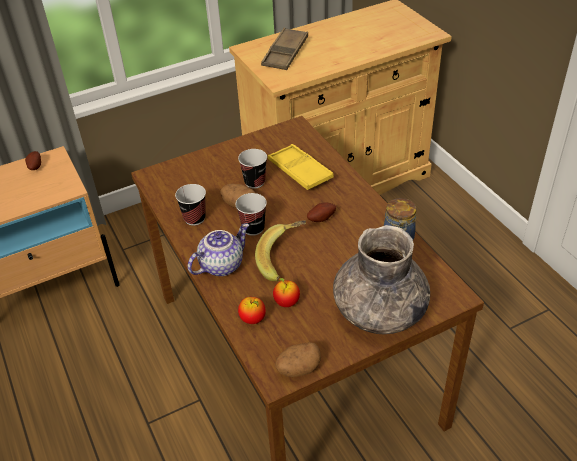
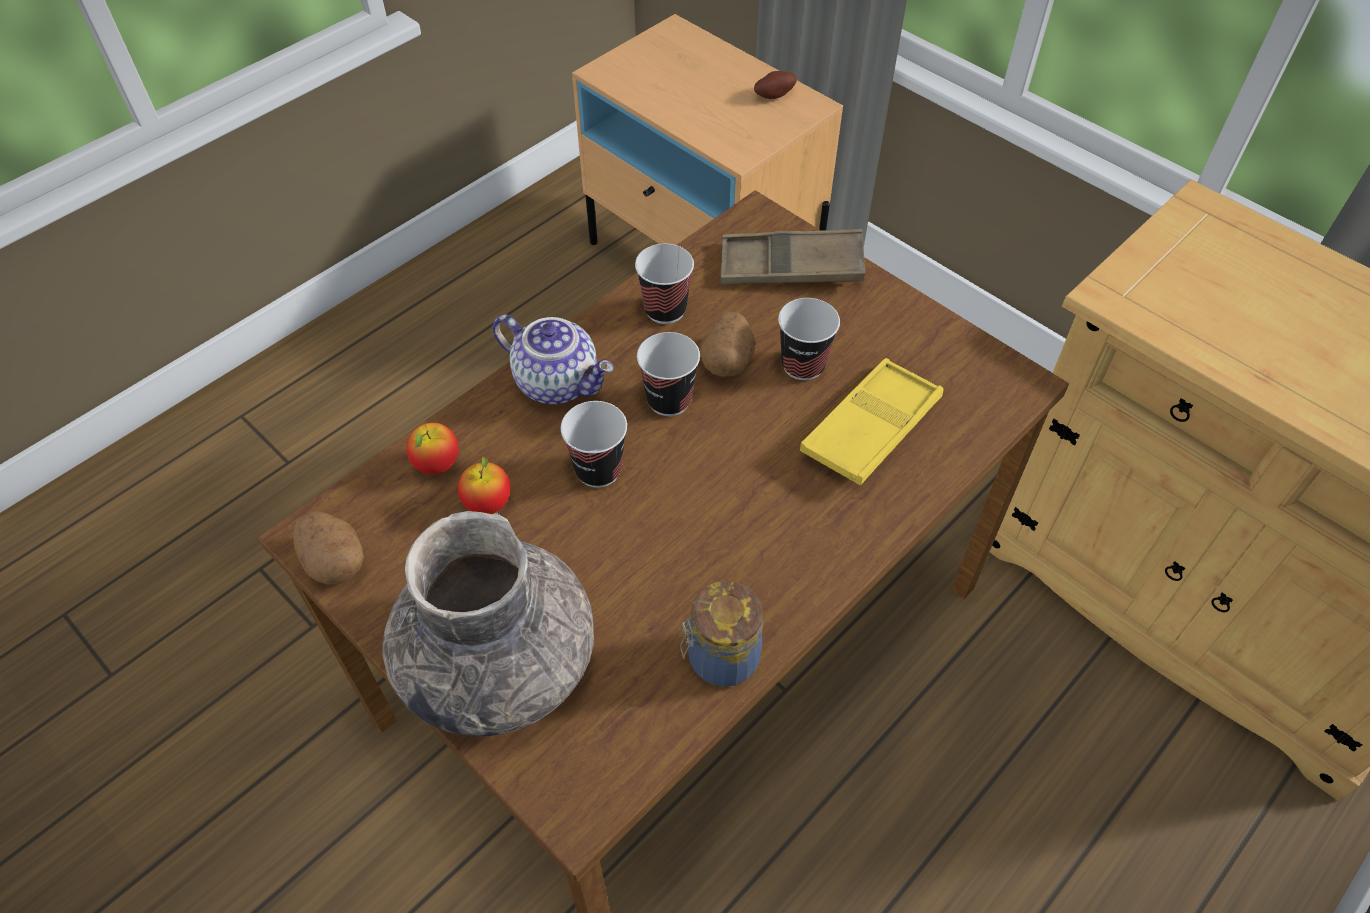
camera: 70 degrees right, 10 degrees up
banana [255,220,306,281] -> cup [561,401,627,488]
brown tray [261,28,308,70] -> brown tray moved to [720,229,865,285]
potato [307,203,336,222] -> none

